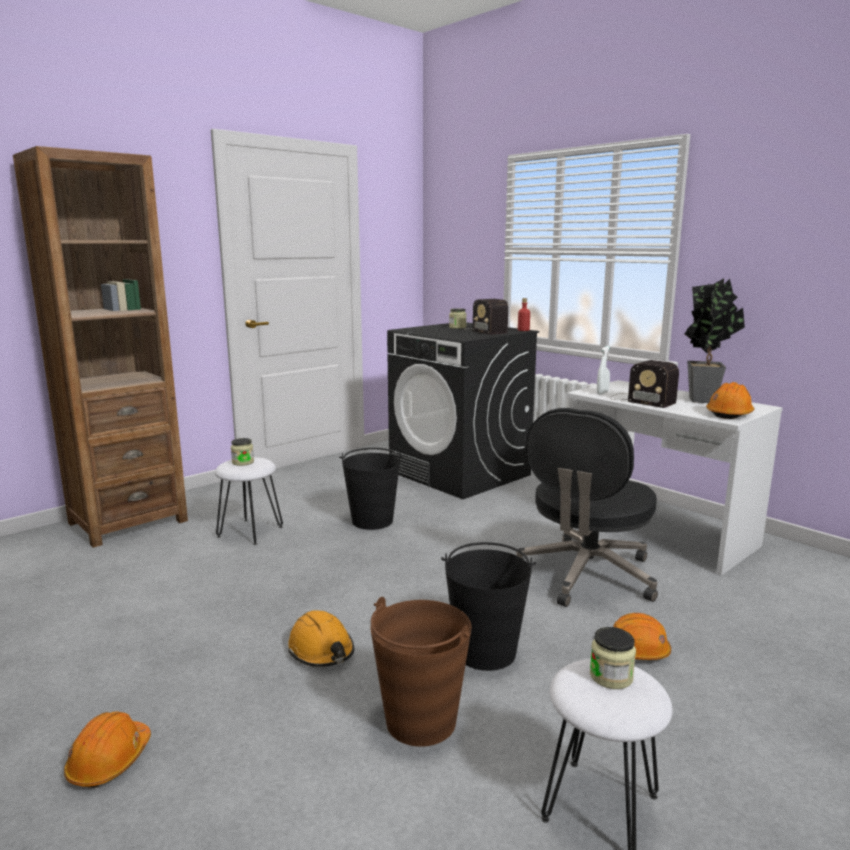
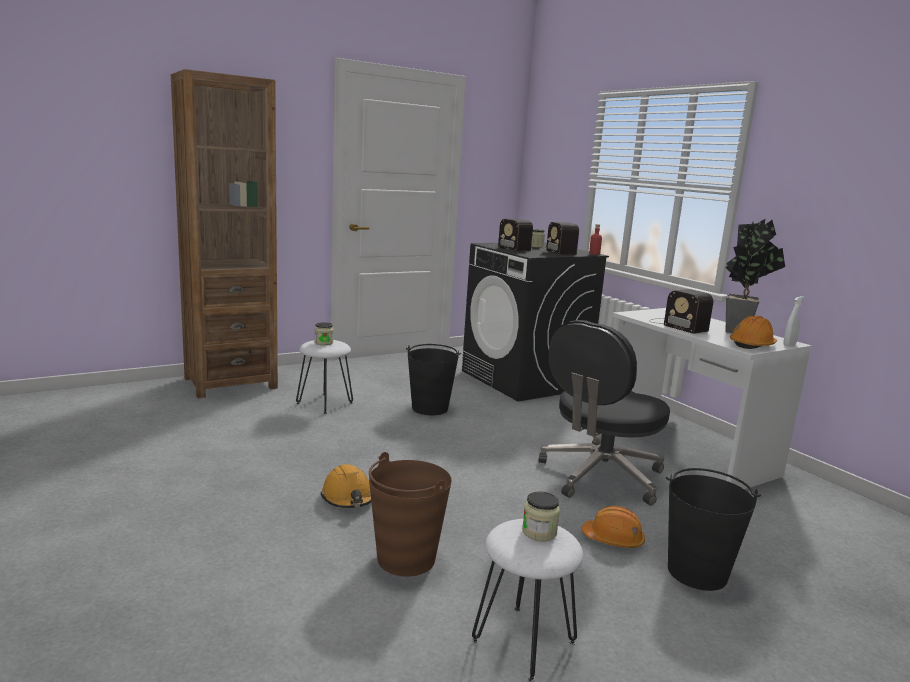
camera: 10 degrees right, 0 degrees up
orange hard hat [64,711,151,788] -> none
black bucket [441,542,536,671] -> black bucket moved to [666,468,761,591]
white spray bottle [597,346,610,394] -> white spray bottle moved to [783,296,804,346]
none -> radio [489,219,533,252]

